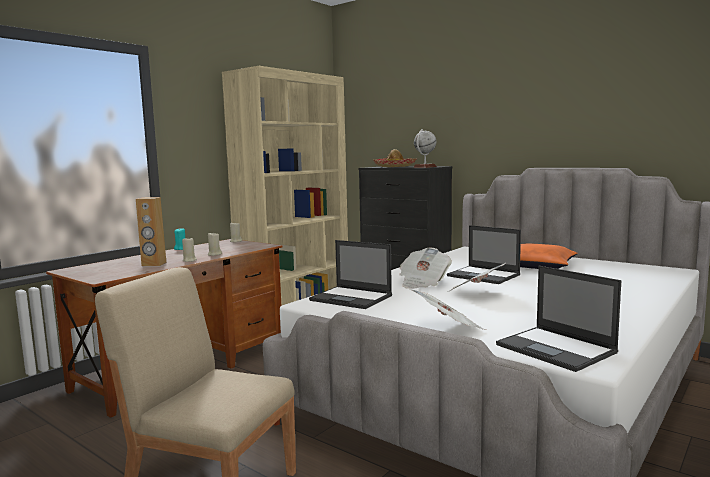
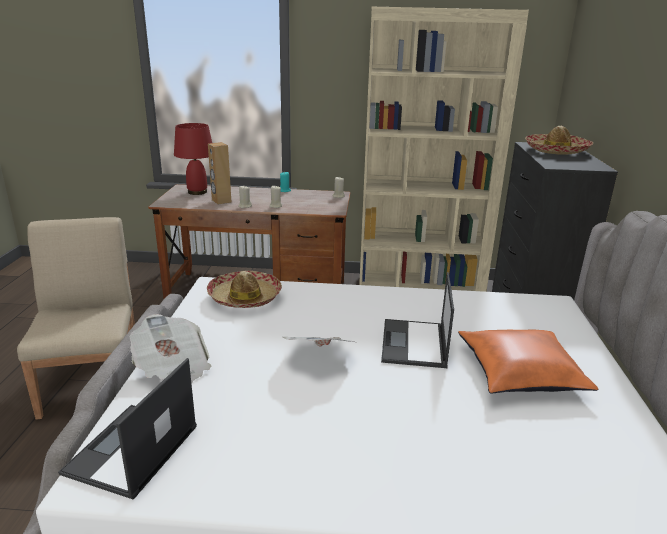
camera: 55 degrees right, 15 degrees up
laptop [309,240,392,309] -> hat [206,271,282,308]
newspaper [399,248,452,289] -> none
globe [413,129,437,168] -> none
none -> red table lamp [174,123,212,195]

